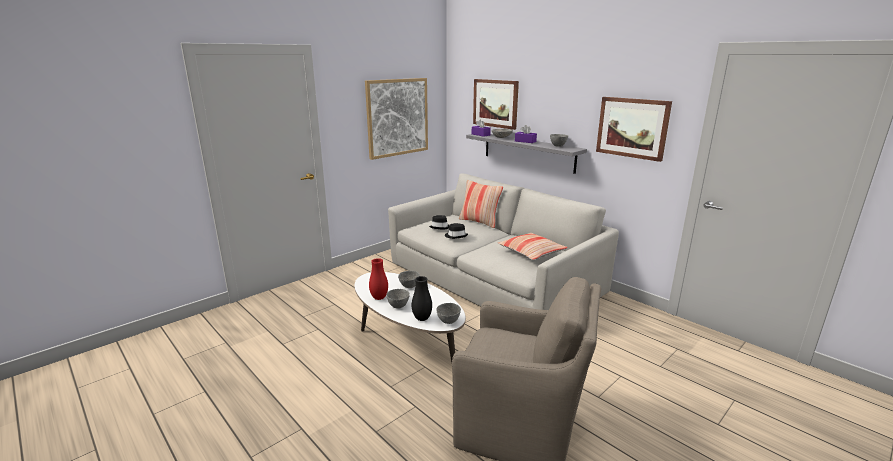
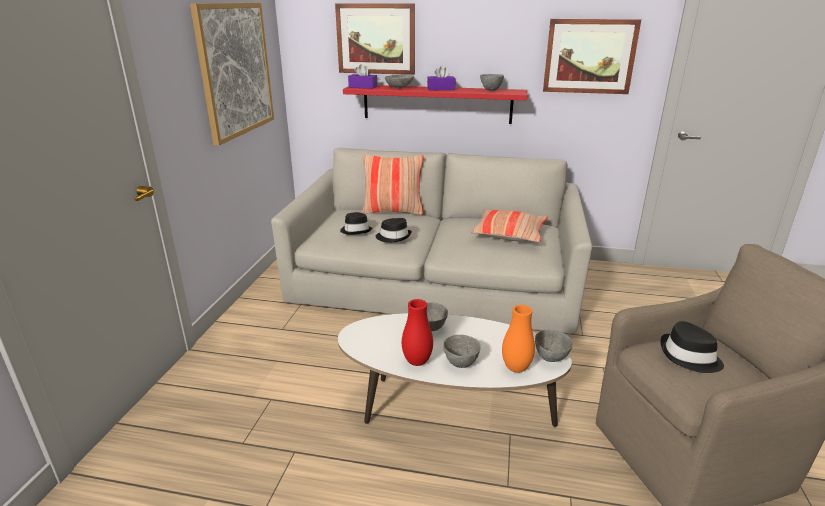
camera: 35 degrees left, 5 degrees up
black vase [412,276,432,321] -> orange vase [502,305,535,373]
grey shelf [466,134,587,174] -> red shelf [343,85,528,124]
none -> black hat [660,321,724,373]

